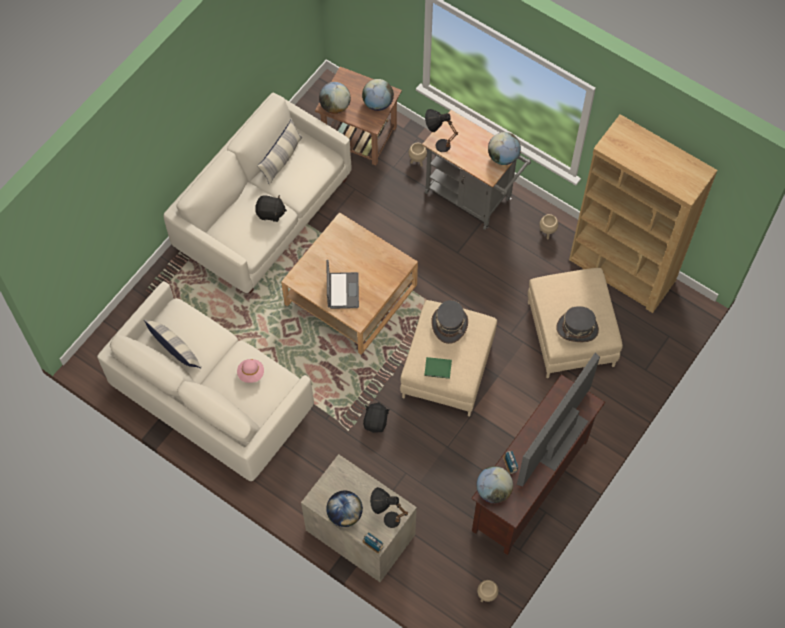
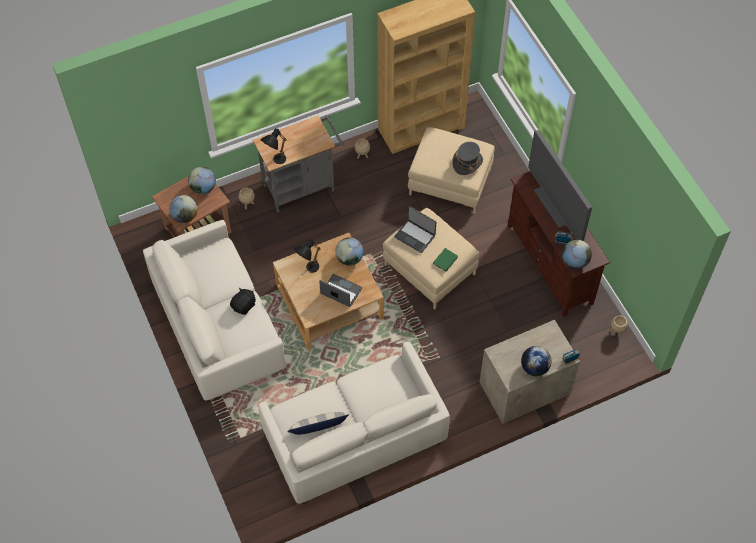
camera: 60 degrees left, 5 degrees down
pink hat [237,359,264,383] -> none
pillow [258,119,302,185] -> none
black plush toy [363,402,390,433] -> none
black table lamp [370,487,408,528] -> black table lamp moved to [294,239,320,273]
grey hat [431,300,468,344] -> laptop [394,206,436,253]
globe [488,132,521,165] -> globe moved to [335,237,364,266]

